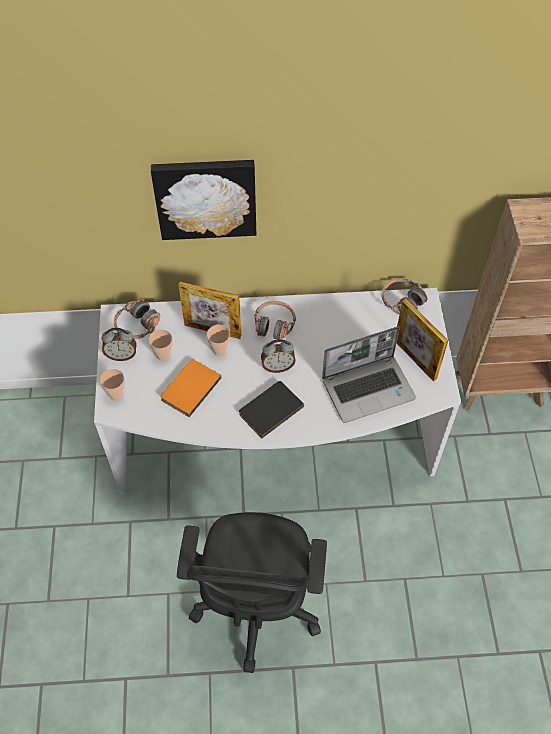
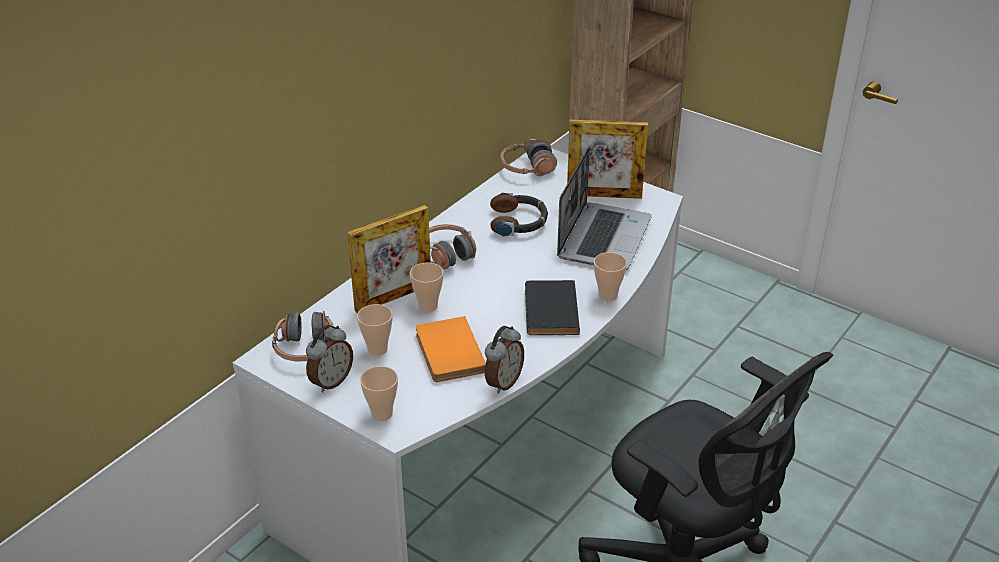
camera: 50 degrees left, 20 degrees down
picture [151,160,256,240] -> none
alarm clock [261,339,296,373] -> alarm clock moved to [485,326,524,394]
none -> headphones [490,192,548,237]
none -> cup [594,252,627,301]

